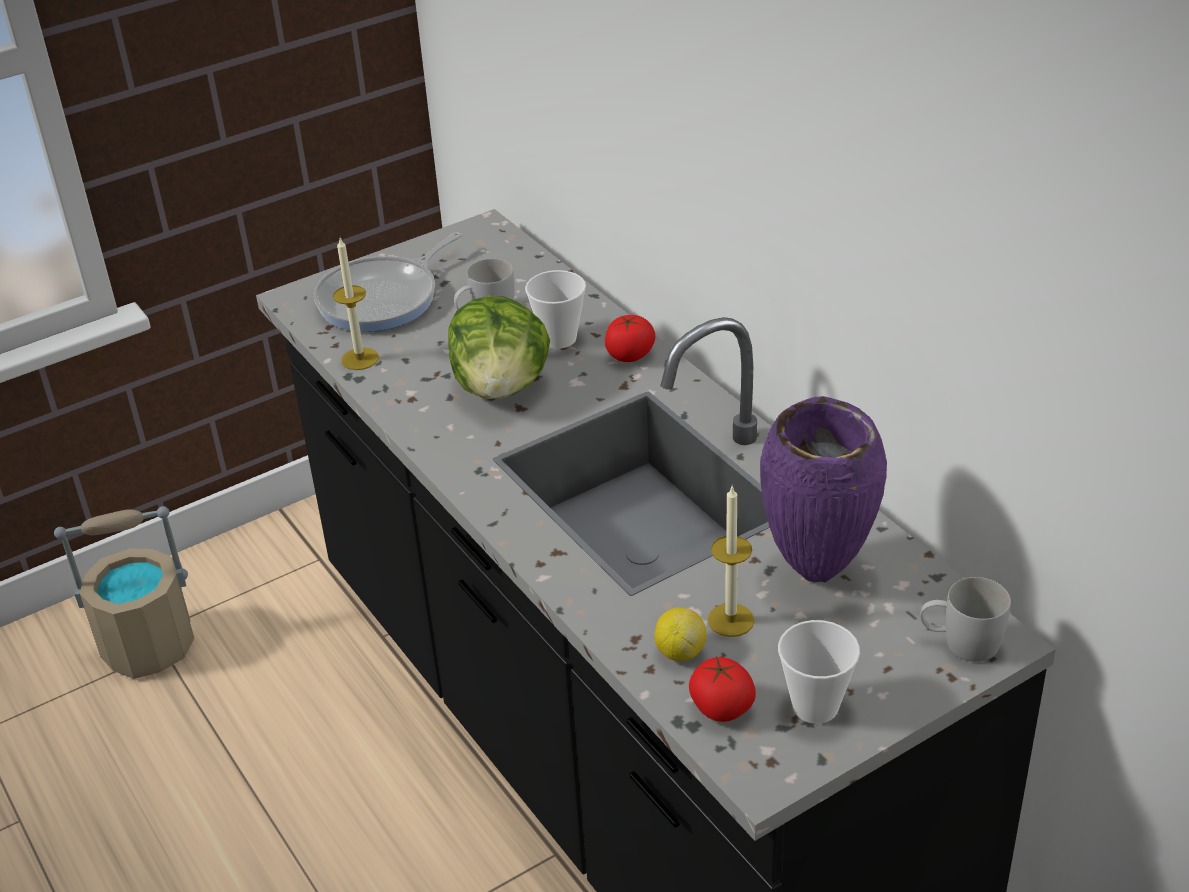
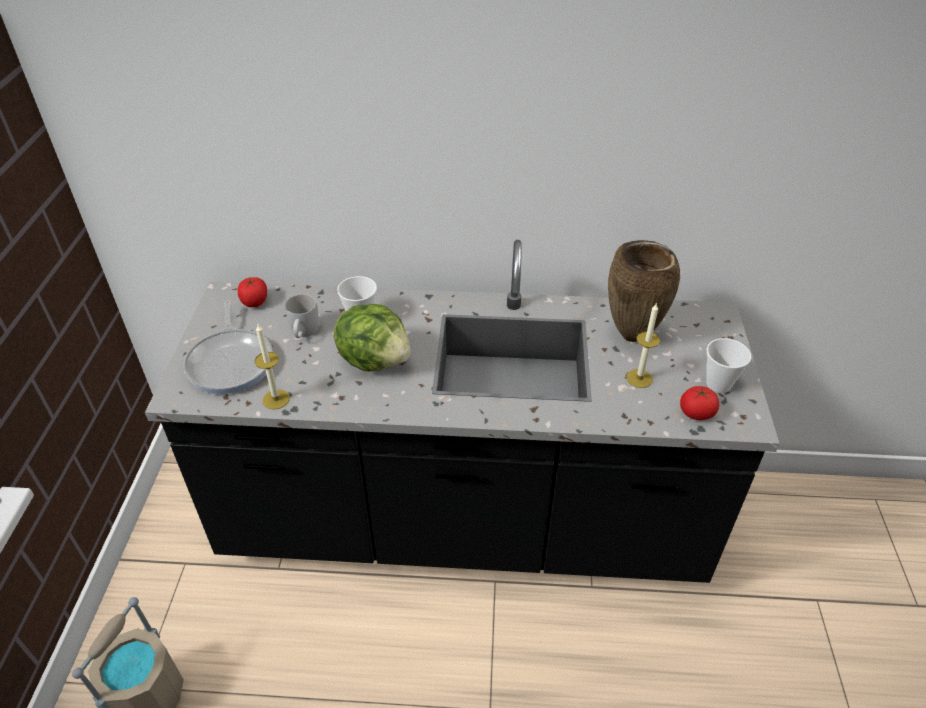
camera: 55 degrees left, 5 degrees up
tomato [605,315,655,362] -> tomato moved to [238,277,267,307]
lemon [654,607,707,661] -> none
purple vase [760,396,887,582] -> brown vase [608,240,680,342]
white mug [920,577,1011,662] -> none

